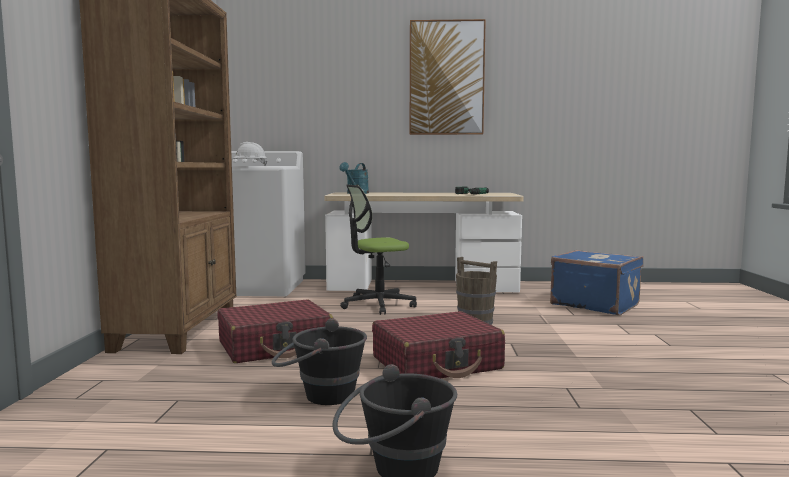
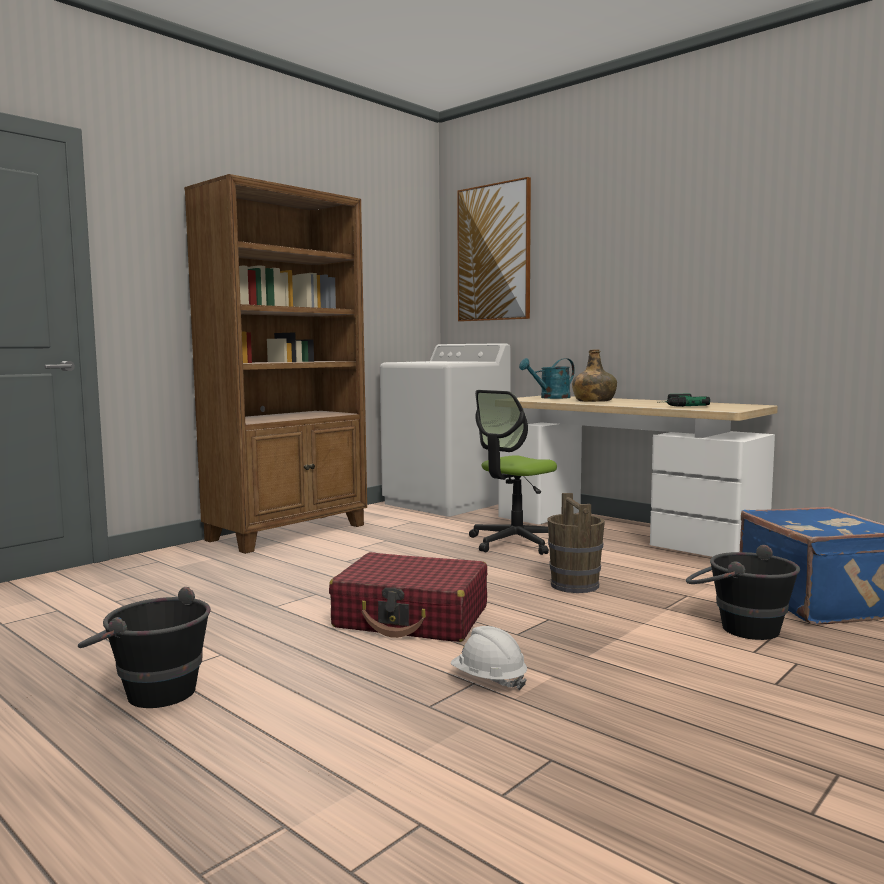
camera: 40 degrees right, 0 degrees up
red suitcase [217,299,333,363] -> none
white hard hat [232,142,267,165] -> white hard hat moved to [451,626,527,690]
black bucket [272,318,367,405] -> black bucket moved to [686,545,800,640]
office chair [340,184,417,315] -> office chair turned 60 degrees counterclockwise [469,390,557,555]
picture [410,19,486,135] -> picture moved to [457,177,531,322]
none -> green bottle [572,349,617,402]

